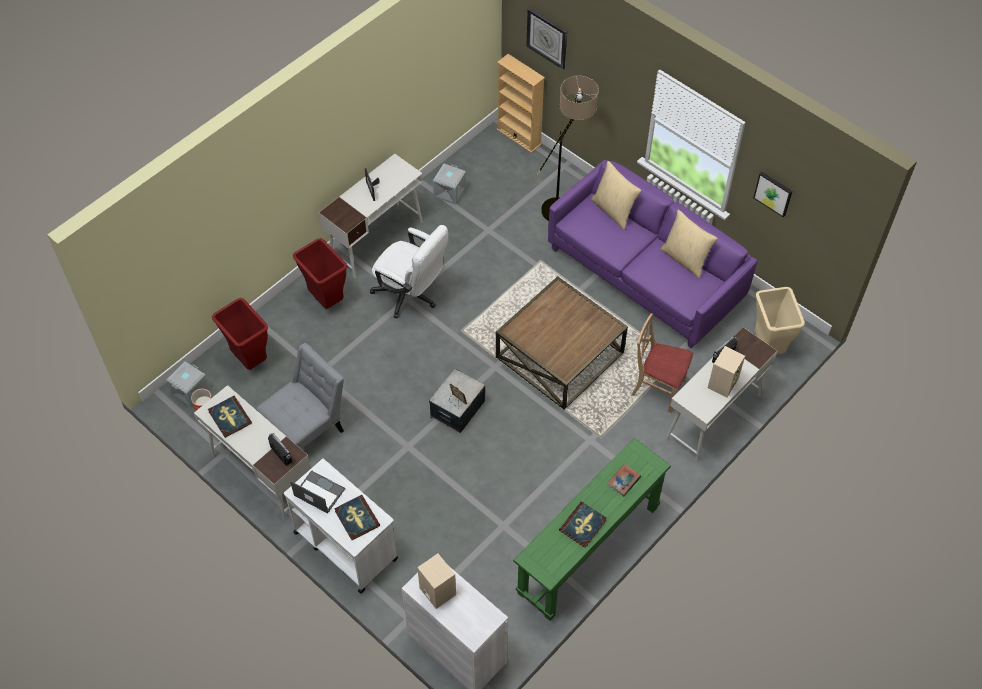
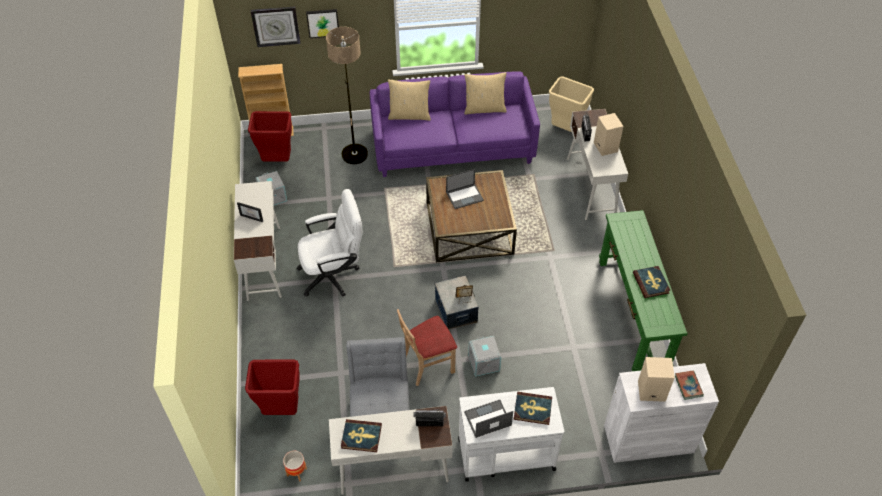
camera: 50 degrees left, 5 degrees down
grey storage box [166,361,210,408] -> grey storage box moved to [468,336,501,376]
red trash can [293,238,347,309] -> red trash can moved to [248,111,292,162]
book [607,464,641,497] -> book moved to [675,371,704,400]
beige chair [632,313,693,413] -> beige chair moved to [397,309,457,386]
picture [753,172,792,217] -> picture moved to [306,9,339,38]
none -> laptop [446,169,484,209]

